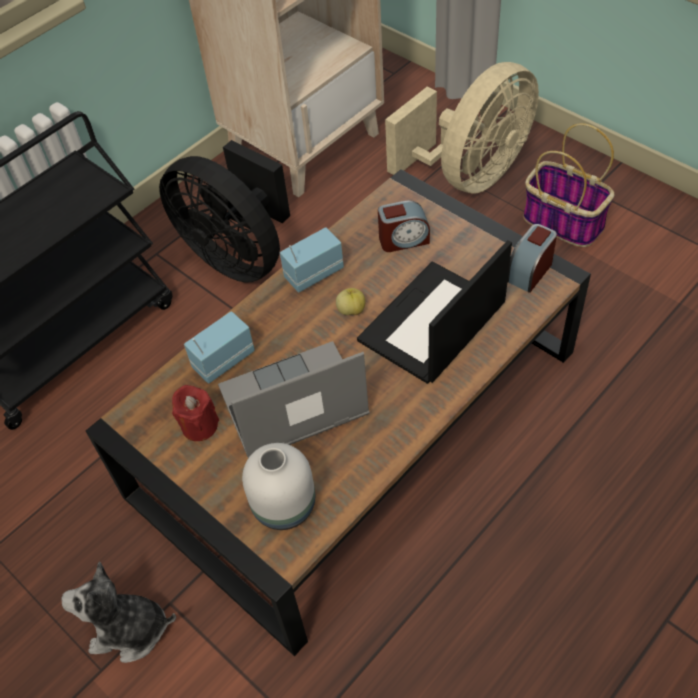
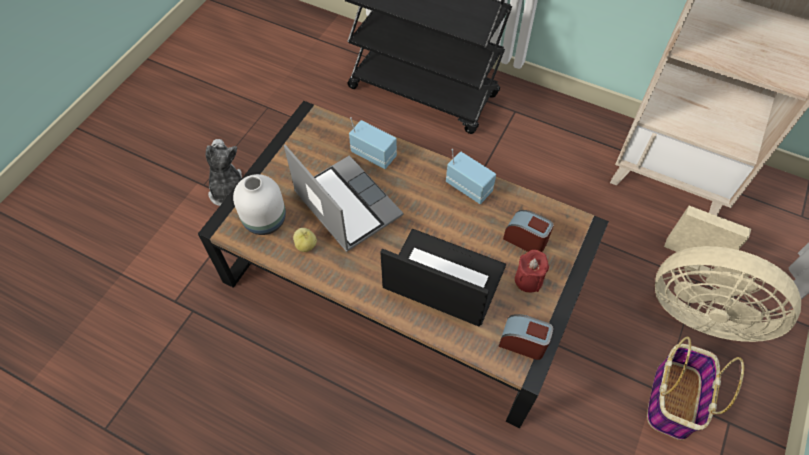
camera: 70 degrees right, 5 degrees up
black fan [159,140,290,283] -> none
red candle [172,385,219,441] -> red candle moved to [515,250,549,293]
apple [336,288,365,315] -> apple moved to [293,228,317,252]
alarm clock [378,200,430,252] -> alarm clock turned 150 degrees clockwise [503,210,554,252]

